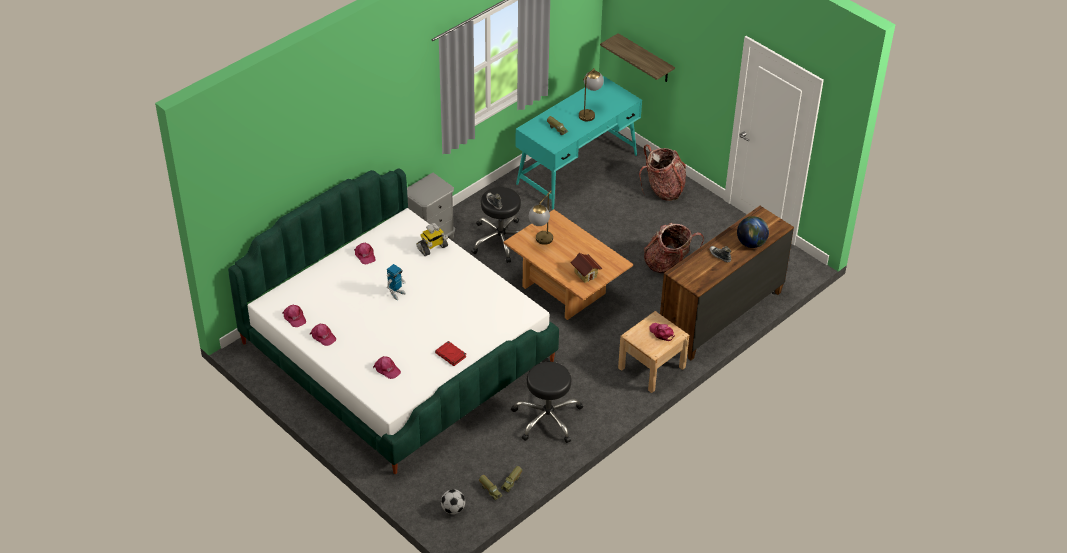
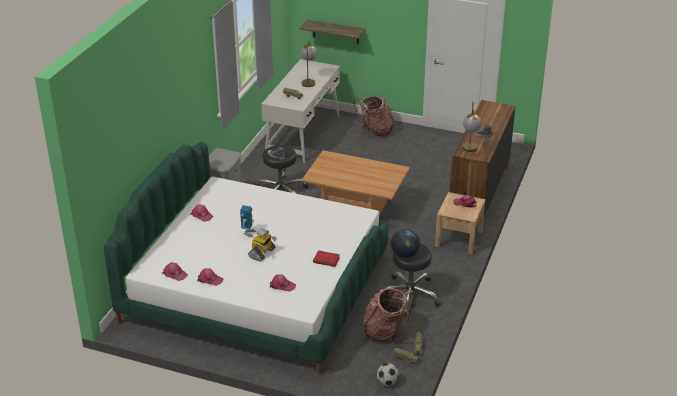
camera: 25 degrees left, 10 degrees down
toy robot [417,223,448,256] -> toy robot moved to [248,228,277,261]
turquoise desk [516,76,642,209] -> white desk [261,59,340,163]
table lamp [529,191,553,245] -> table lamp moved to [462,101,482,152]
toy house [570,253,603,283] -> none
backpack [644,223,704,273] -> backpack moved to [363,288,415,343]
globe [737,216,769,248] -> globe moved to [391,229,420,258]

